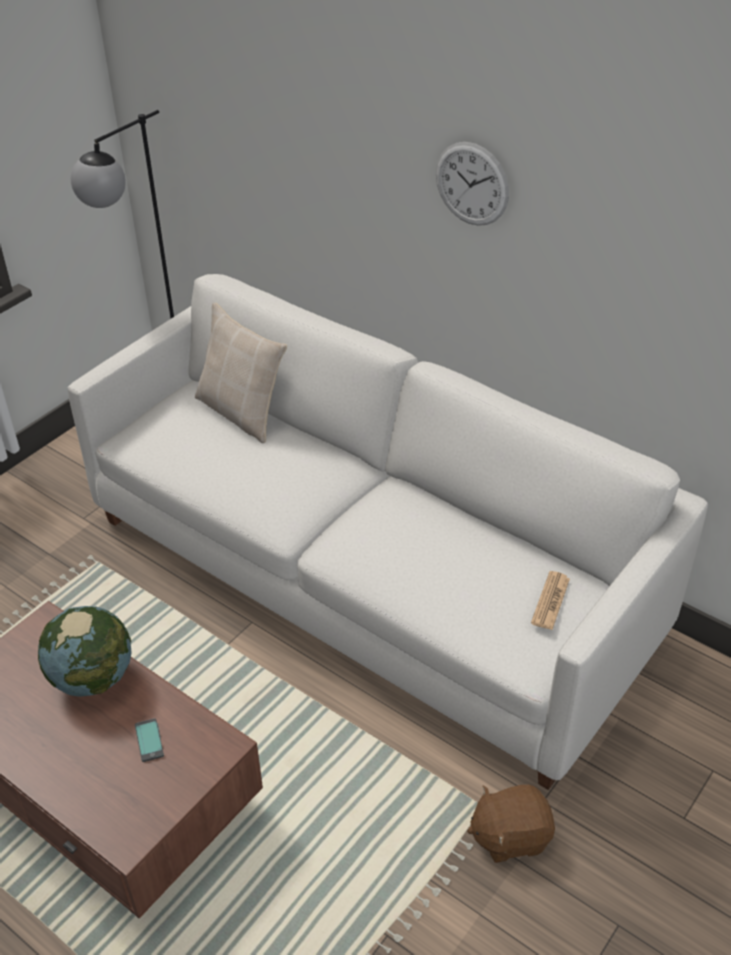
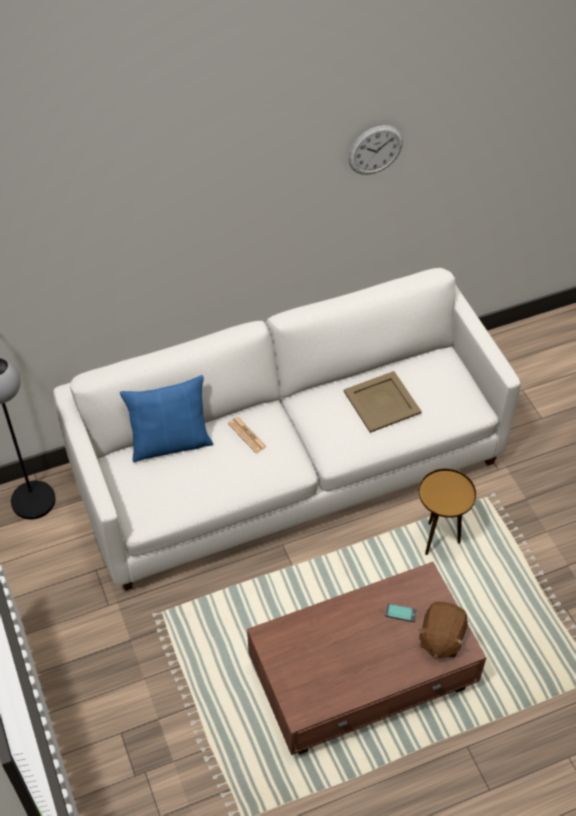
camera: 60 degrees left, 10 degrees up
globe [38,606,131,697] -> none
beige pillow [195,303,287,443] -> blue pillow [120,375,213,462]
wall clock [436,142,509,226] -> wall clock moved to [348,125,403,175]
brown plush toy [467,784,555,863] -> brown plush toy moved to [418,602,468,659]
newspaper [531,571,570,630] -> newspaper moved to [228,417,267,453]
none -> beige tray [344,371,422,433]
none -> brown side table [419,469,476,555]

